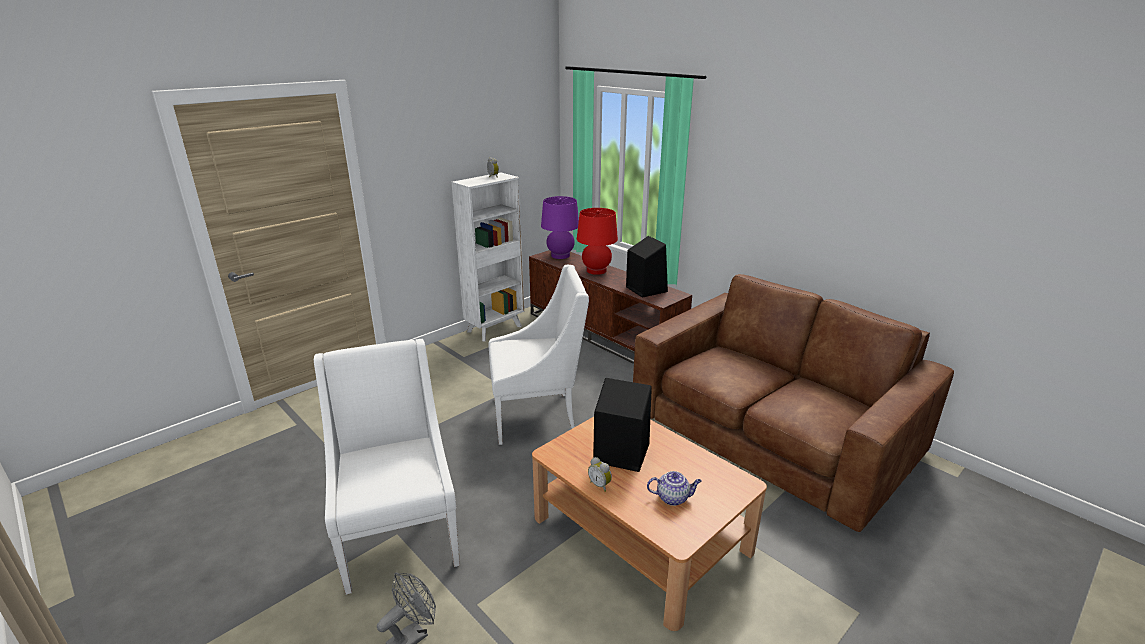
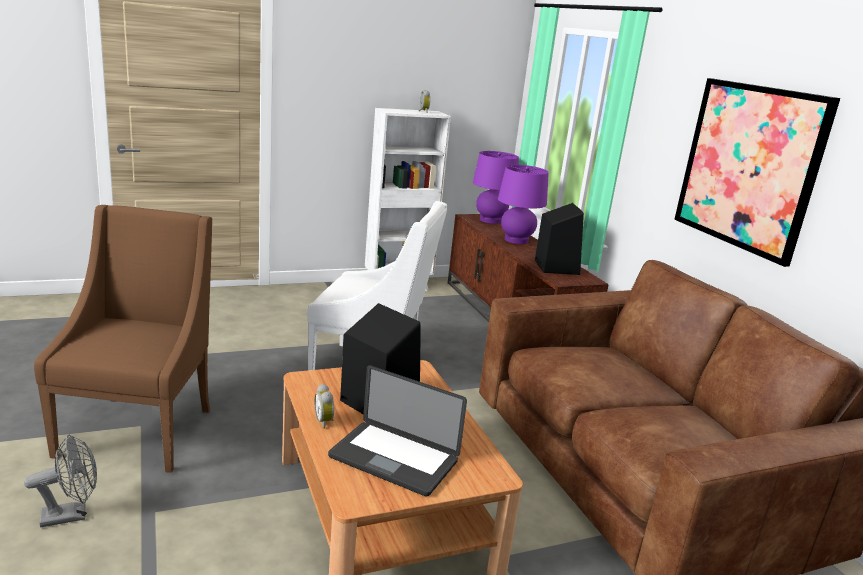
camera: 20 degrees right, 5 degrees down
white armchair [314,339,460,595] -> brown armchair [34,205,212,473]
red table lamp [577,208,618,275] -> purple table lamp [498,165,549,244]
teapot [647,471,702,506] -> laptop [328,365,467,496]
none -> picture [674,78,840,267]

